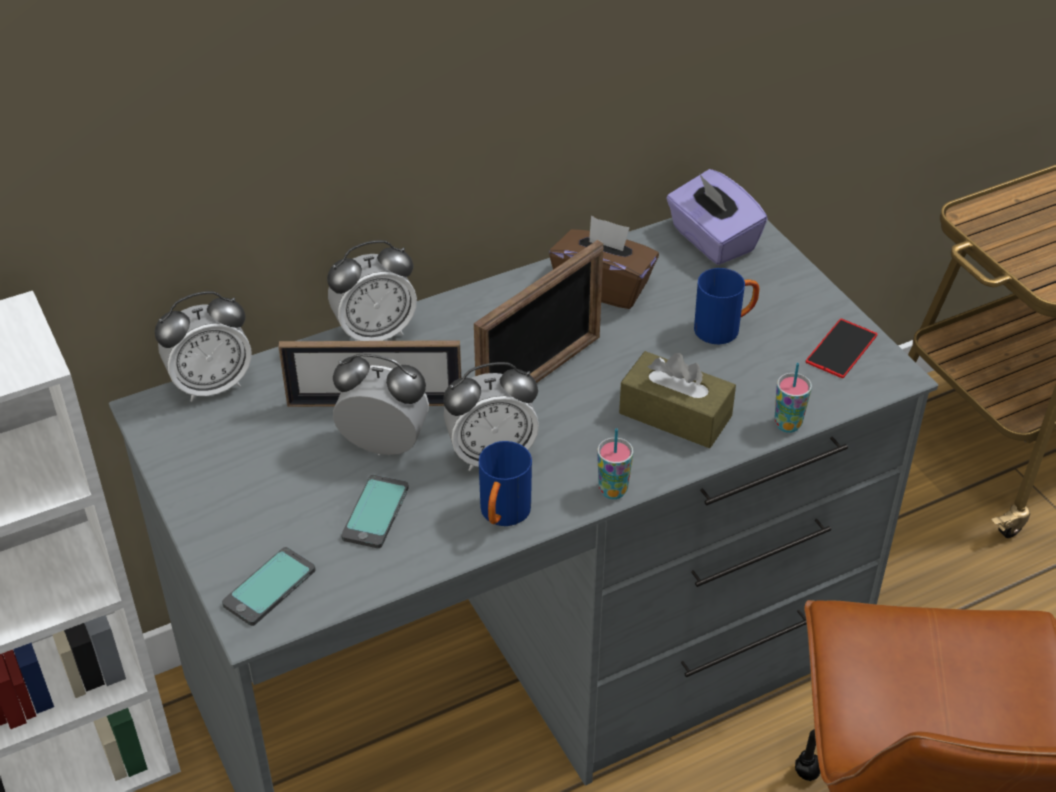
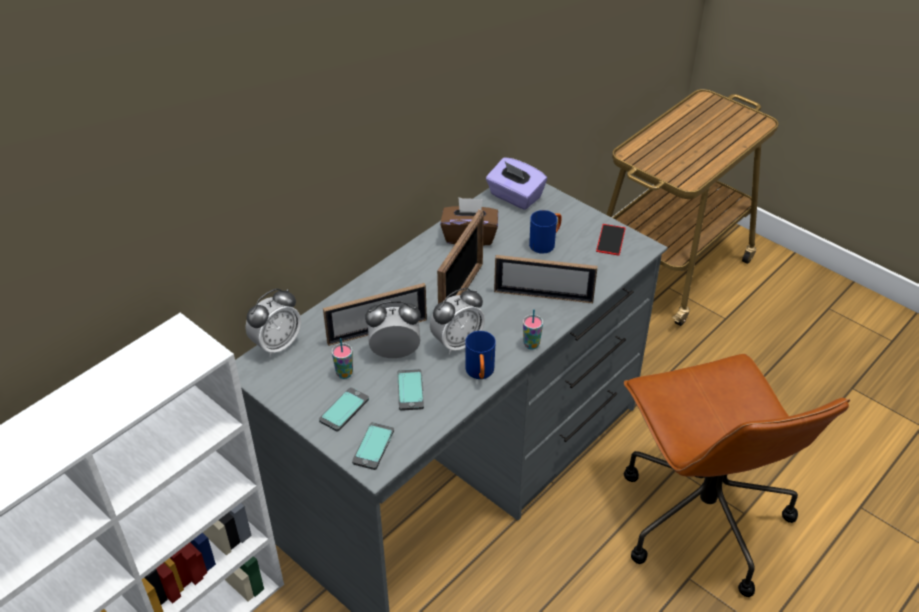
camera: 20 degrees left, 0 degrees up
alarm clock [327,240,417,341] -> none
brown tissue box [619,351,736,448] -> picture frame [494,255,598,303]
cup [774,363,812,433] -> cup moved to [332,338,353,379]
none -> phone [319,387,369,432]

